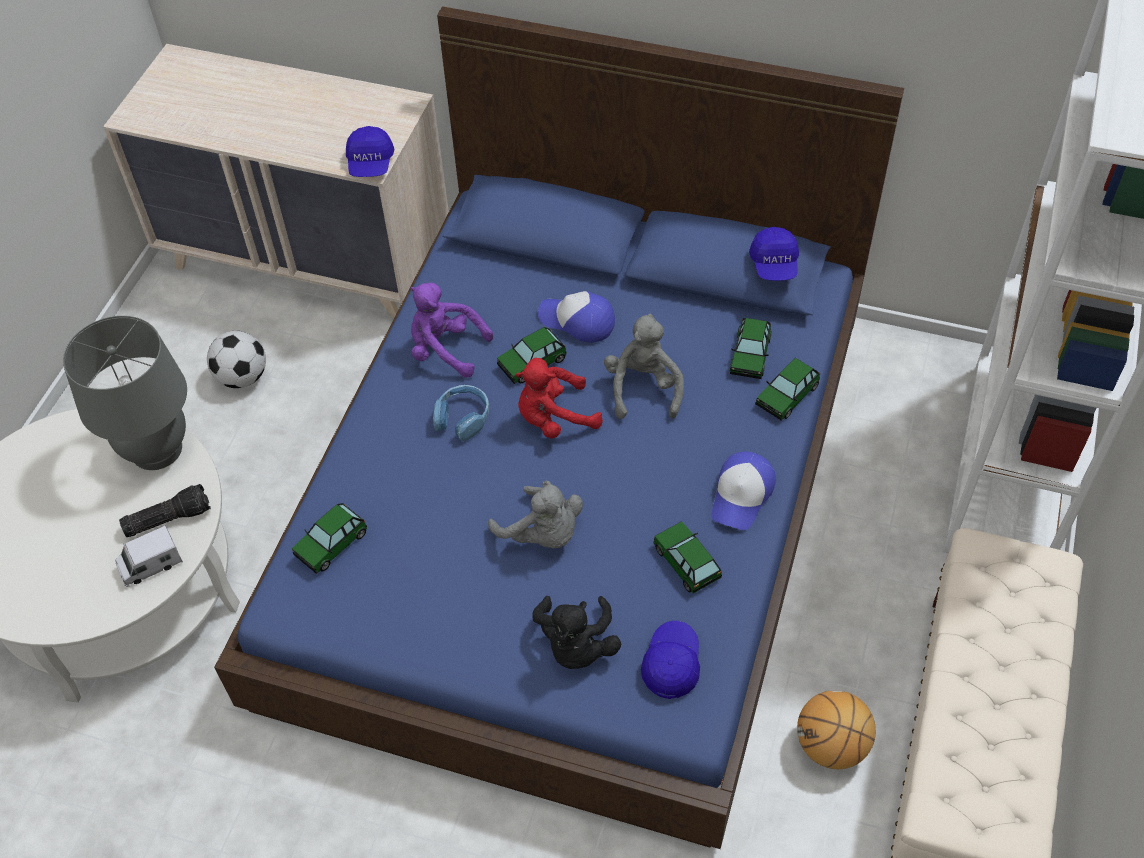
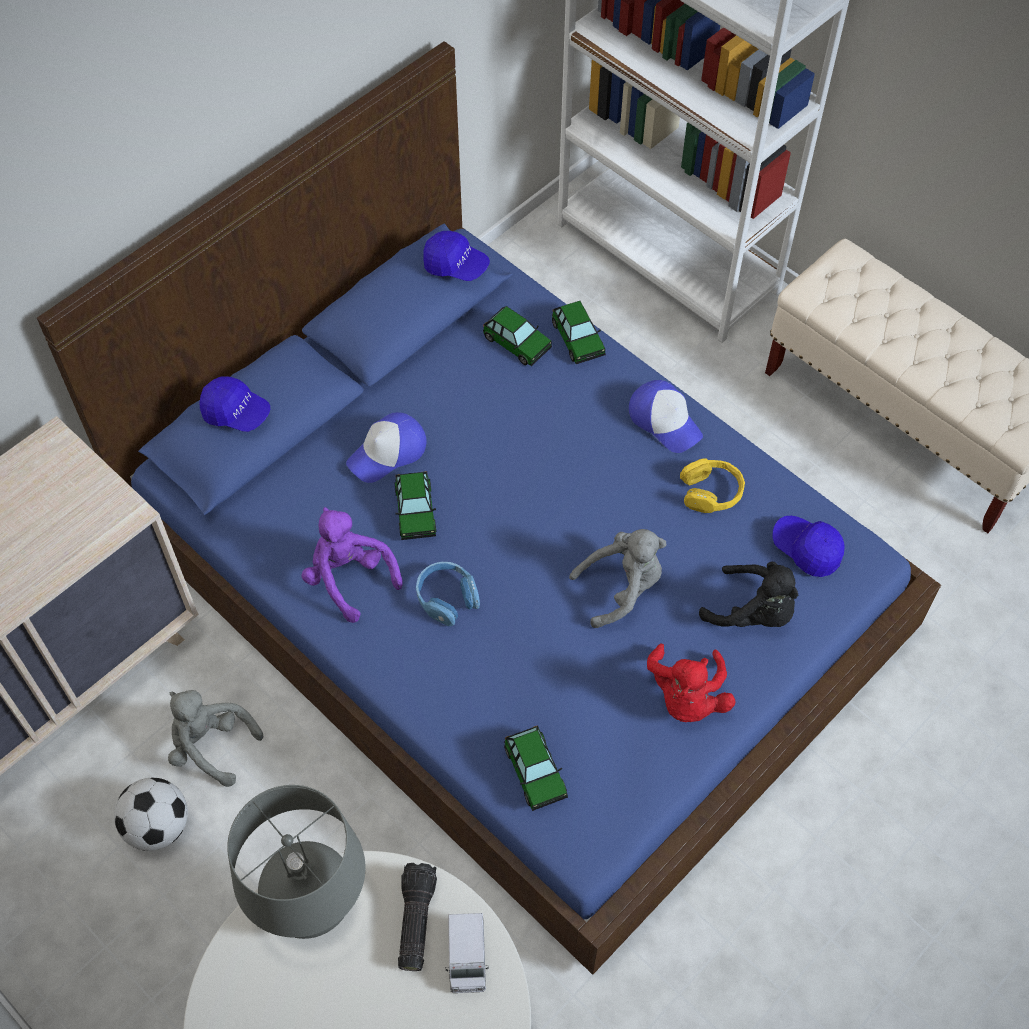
camera: 65 degrees left, 5 degrees up
blue cap [346,126,394,177] -> blue cap moved to [199,376,270,432]
purple plush toy [410,283,493,378] -> purple plush toy turned 90 degrees clockwise [301,507,403,623]
red plush toy [515,358,603,439] -> red plush toy moved to [647,644,736,722]
grey plush toy [604,313,684,419] -> grey plush toy moved to [168,690,263,787]
toy car [653,521,722,593] -> yellow headphones [680,459,745,513]
basketball [797,690,876,769] -> none

